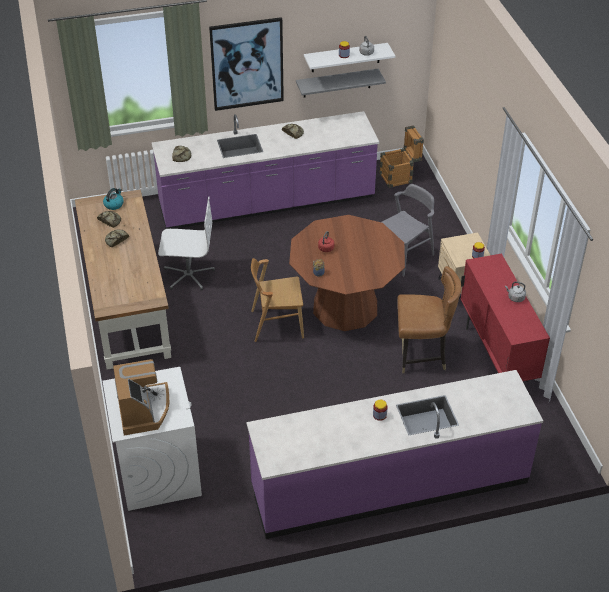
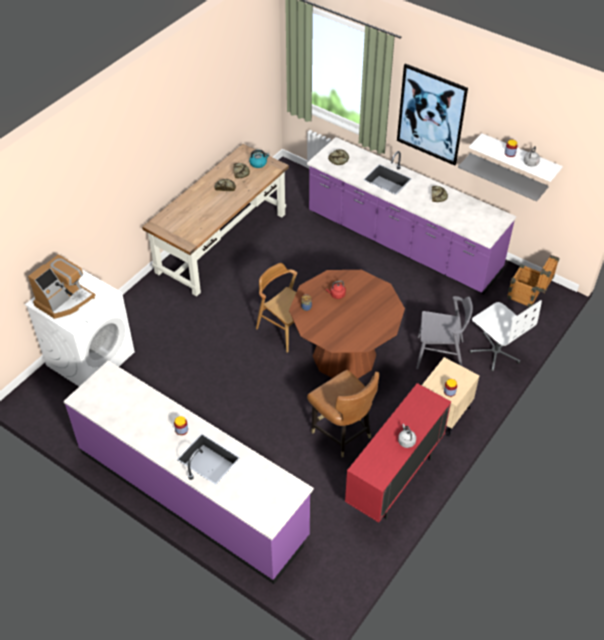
camera: 50 degrees right, 5 degrees up
white office chair [158,197,215,290] -> white office chair moved to [470,300,542,372]

